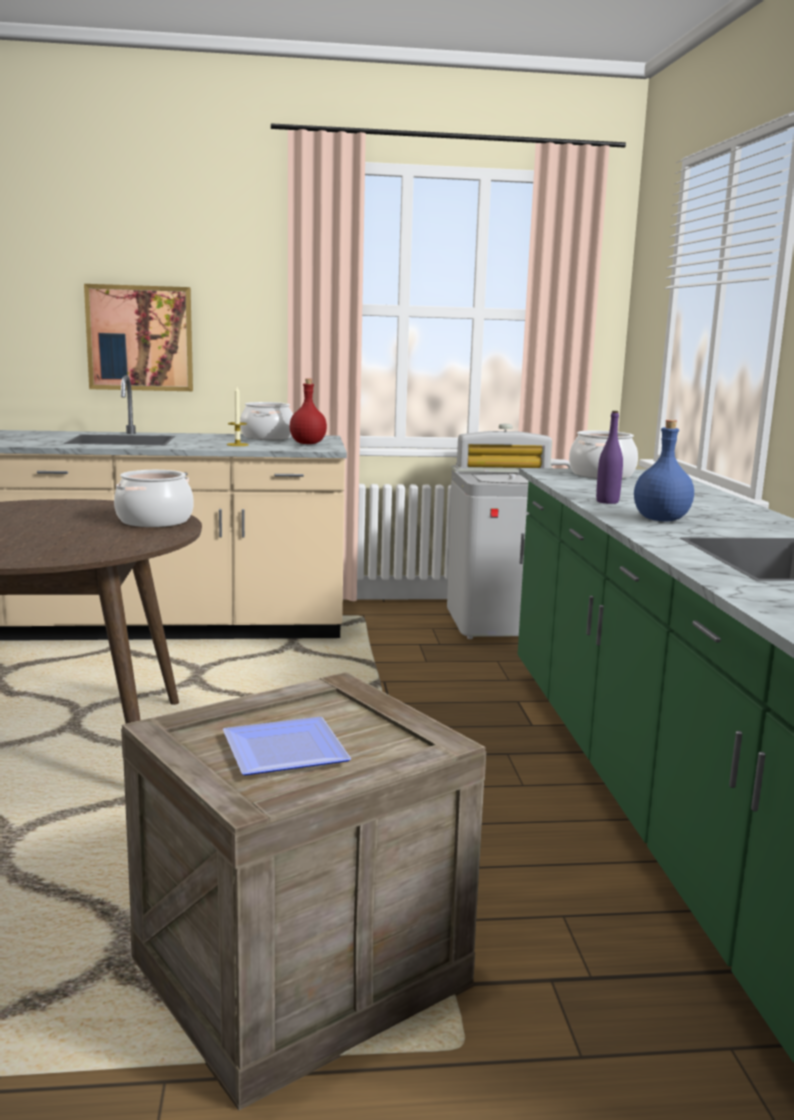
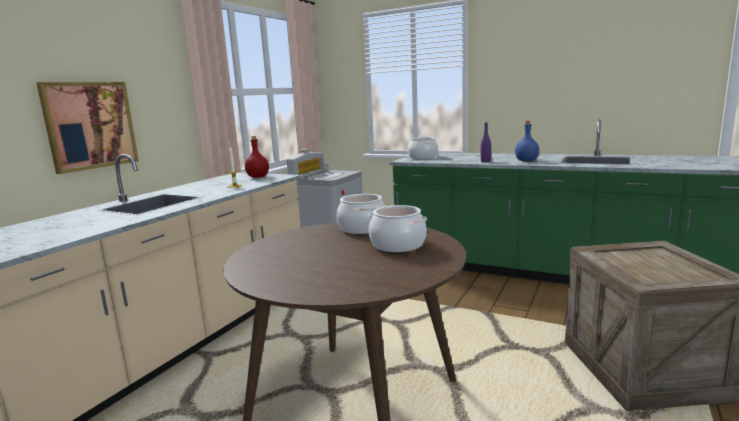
camera: 55 degrees left, 0 degrees up
plate [223,717,351,775] -> none
cooking pot [240,402,293,440] -> cooking pot moved to [369,205,427,252]

